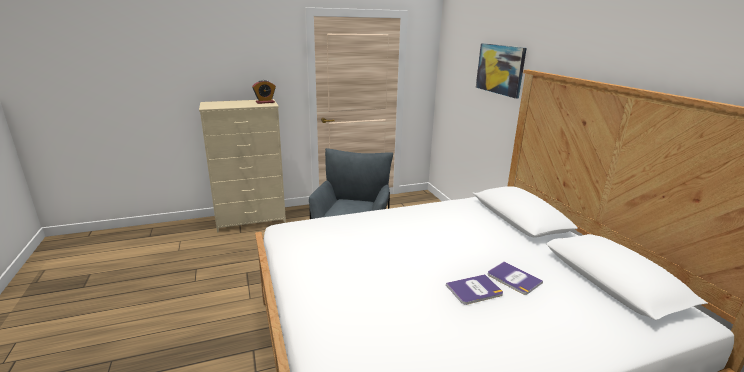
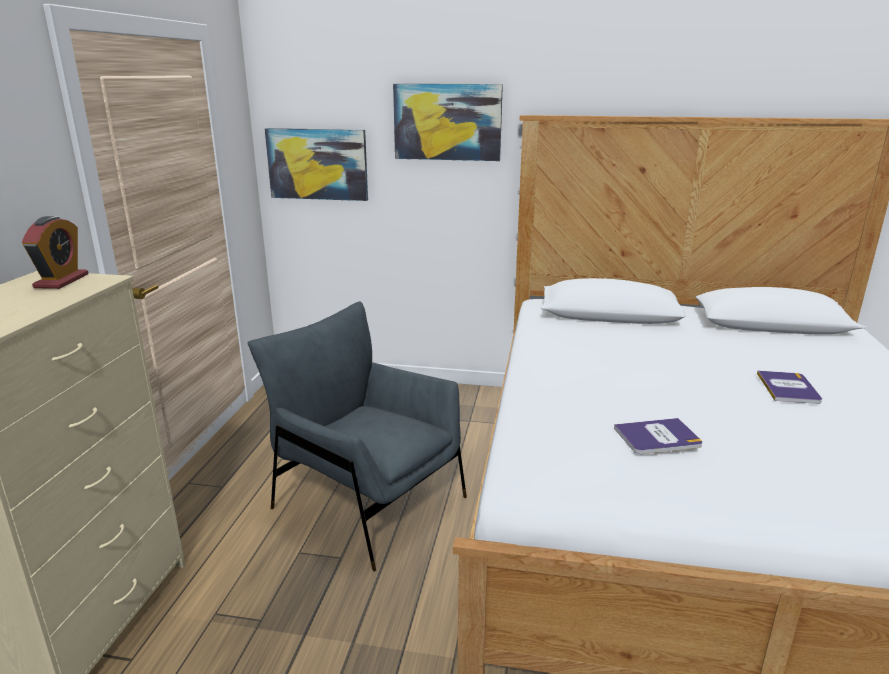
camera: 60 degrees left, 0 degrees up
book [488,262,543,295] -> book moved to [614,418,702,454]
none -> picture [265,128,368,201]

